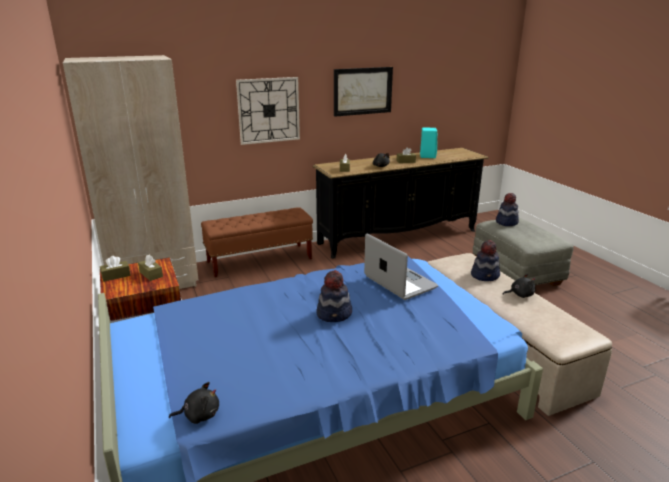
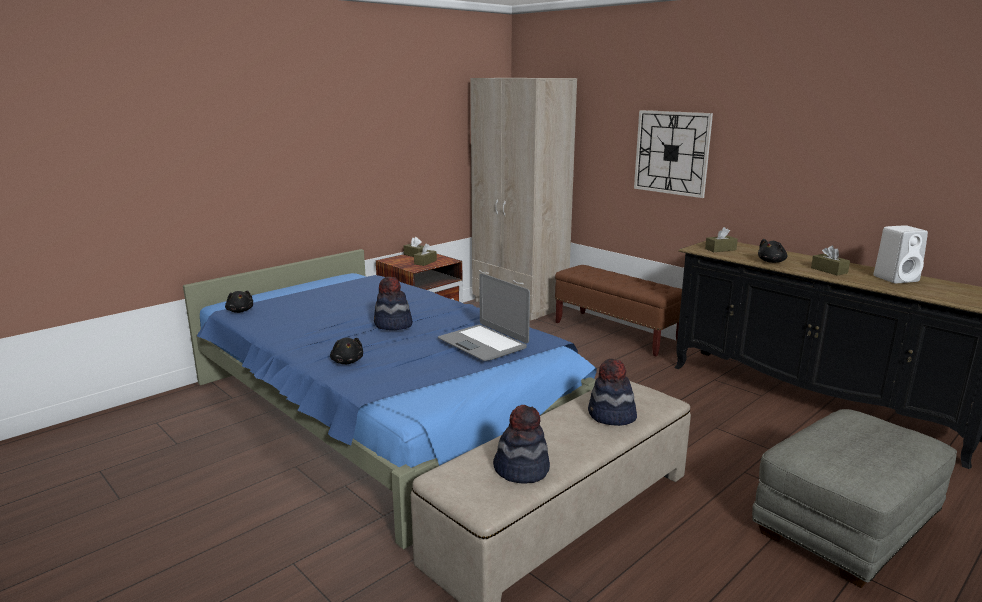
camera: 70 degrees right, 5 degrees down
picture [334,67,393,117] -> none
laptop [364,234,438,300] -> laptop turned 105 degrees clockwise [438,273,530,361]
turquoise speaker [420,128,437,158] -> white speaker [874,225,928,283]
hat [496,193,519,226] -> hat moved to [493,405,550,483]
black plush toy [503,274,536,298] -> black plush toy moved to [330,338,363,364]

